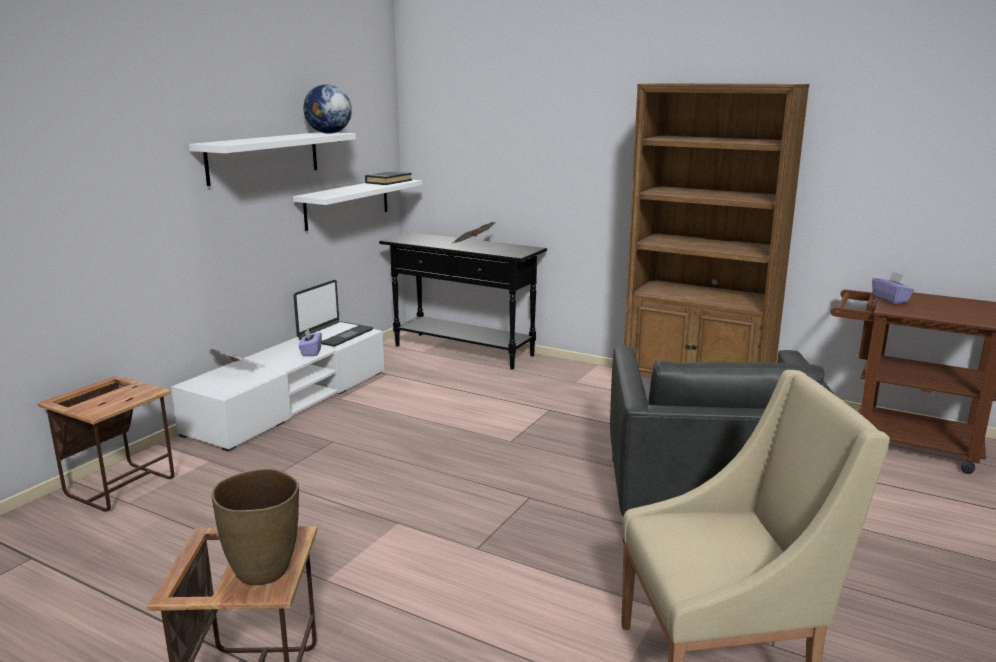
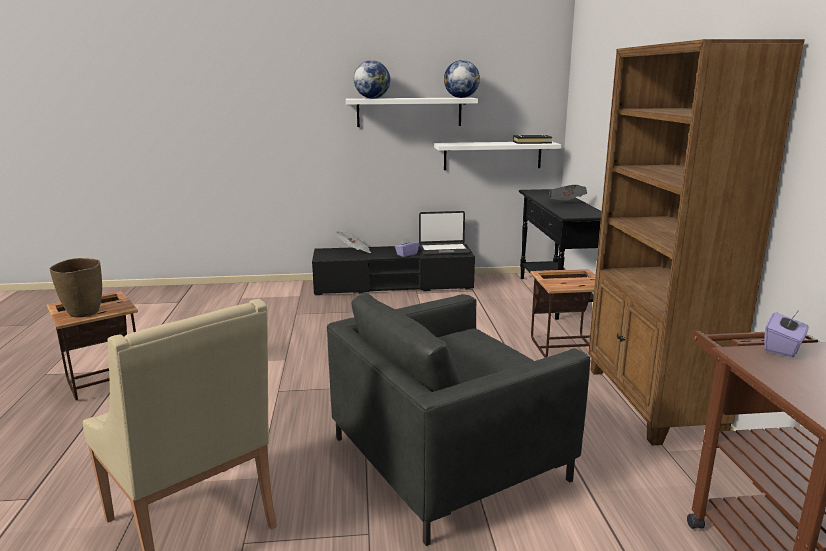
camera: 55 degrees right, 0 degrees up
side table [37,375,174,512] -> side table moved to [530,269,595,358]
white tv stand [171,329,385,452] -> black tv stand [312,244,475,295]
none -> globe [354,60,390,99]

